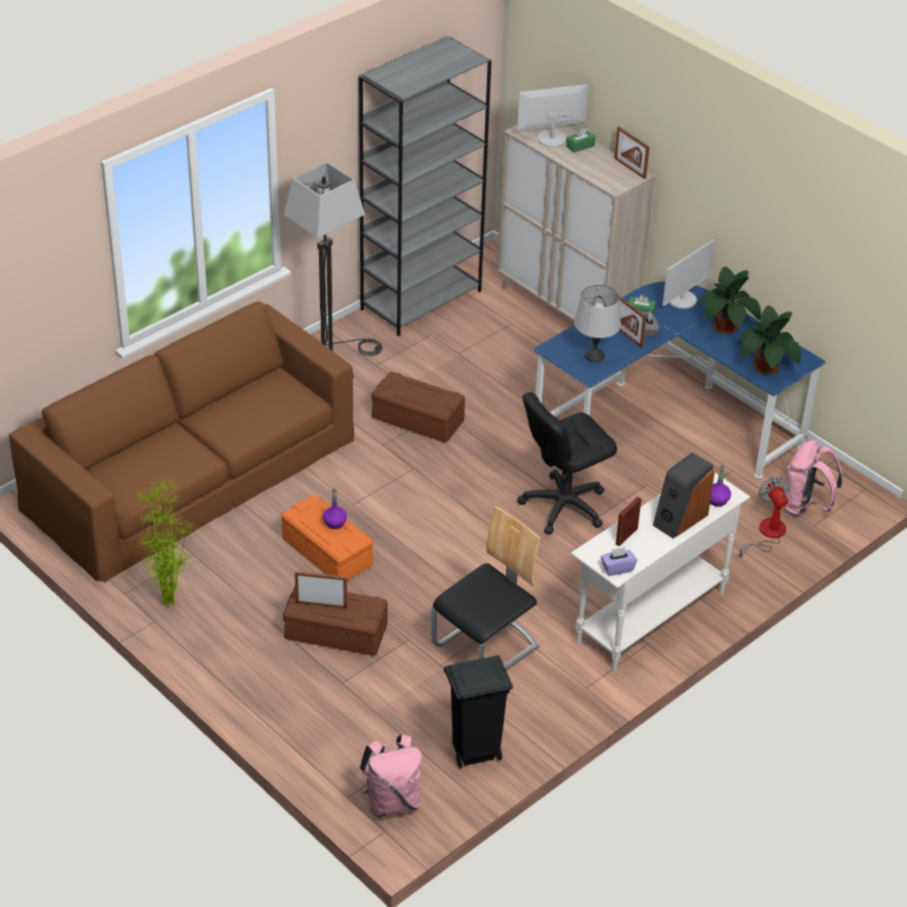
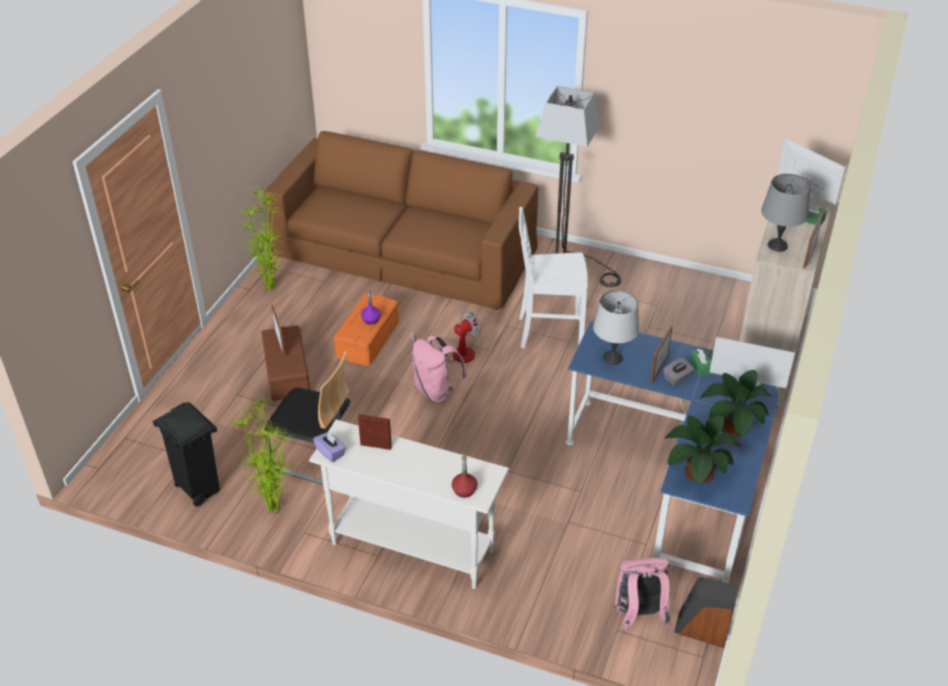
camera: 65 degrees right, 0 degrees up
grey bookcase [359,36,492,336] -> none
pink backpack [359,734,422,817] -> pink backpack moved to [411,335,467,404]
brown storage box [372,371,465,443] -> white chair [519,207,588,348]
black office chair [517,392,617,535] -> none
speaker [653,452,715,539] -> speaker moved to [674,577,738,648]
purple bottle [710,463,731,507] -> red bottle [452,456,478,498]
fan [739,476,790,558] -> fan moved to [410,311,481,363]
none -> potted plant [228,395,293,514]
none -> grey table lamp [761,174,811,252]

